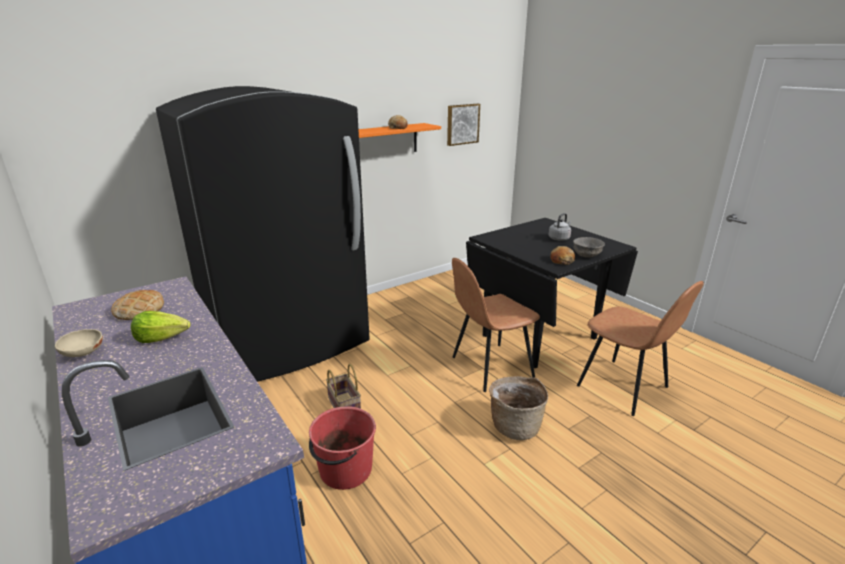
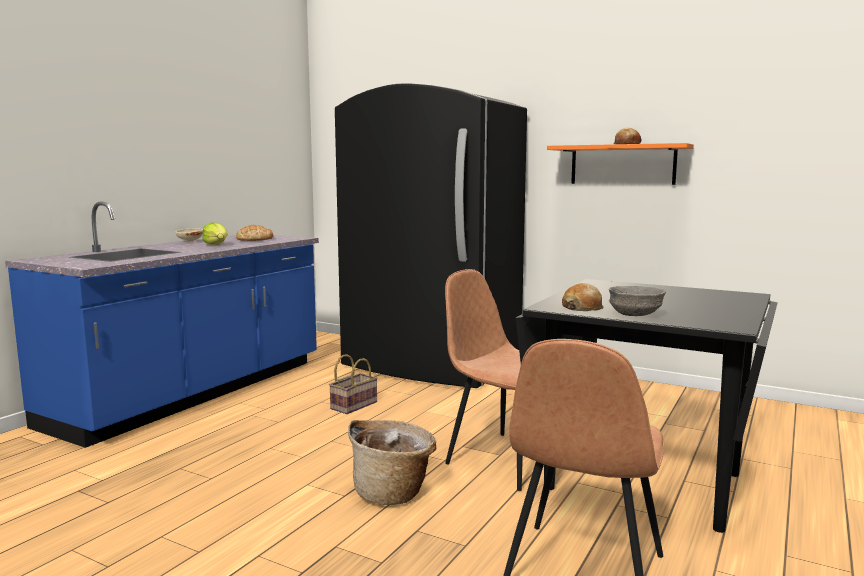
camera: 65 degrees right, 15 degrees down
red bucket [309,406,376,490] -> none
picture [447,104,480,146] -> none
grey kettle [549,213,571,241] -> none

